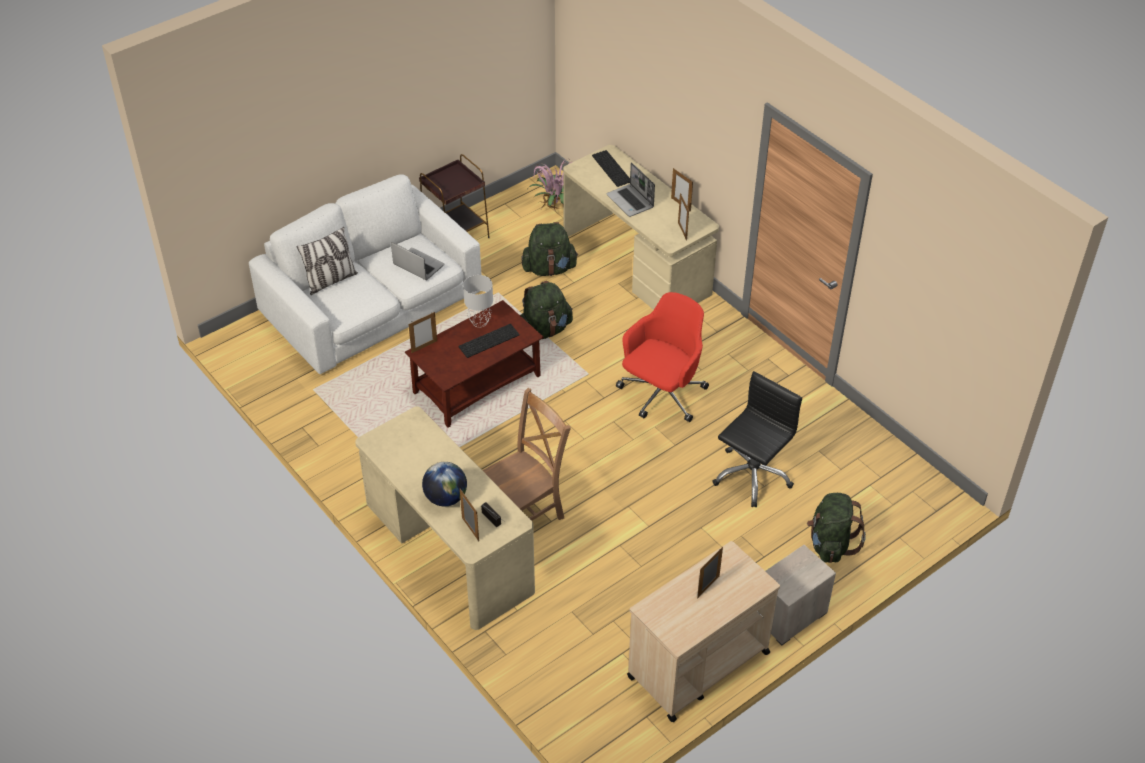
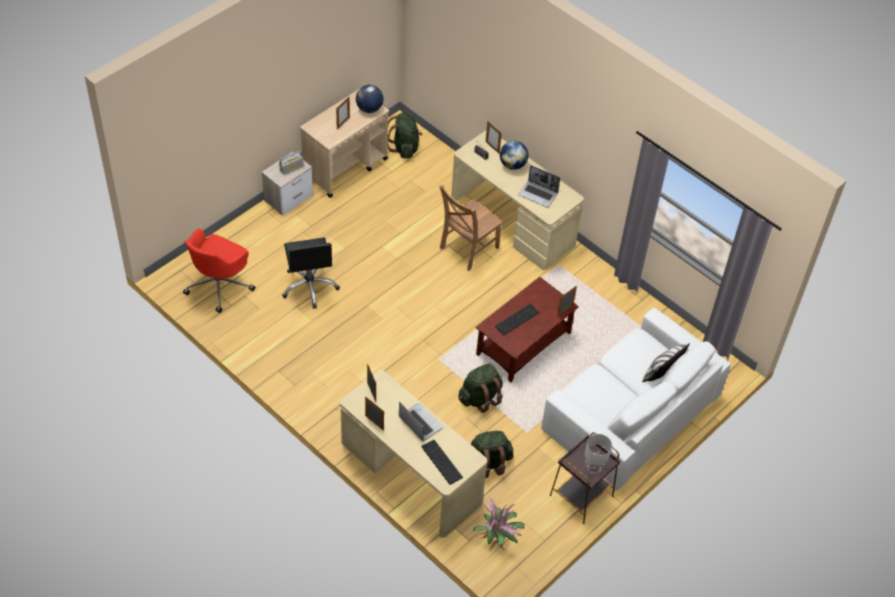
camera: 170 degrees right, 5 degrees up
laptop [391,242,444,280] -> laptop moved to [518,165,560,208]
grey table lamp [463,275,493,327] -> grey table lamp moved to [585,434,612,474]
red office chair [616,292,709,422] -> red office chair moved to [183,228,255,313]
black office chair [712,371,802,507] -> black office chair turned 45 degrees counterclockwise [282,237,340,309]
green backpack [807,493,866,563] -> green backpack moved to [388,113,423,159]
none -> radio [279,151,303,175]
none -> globe [356,85,384,113]

